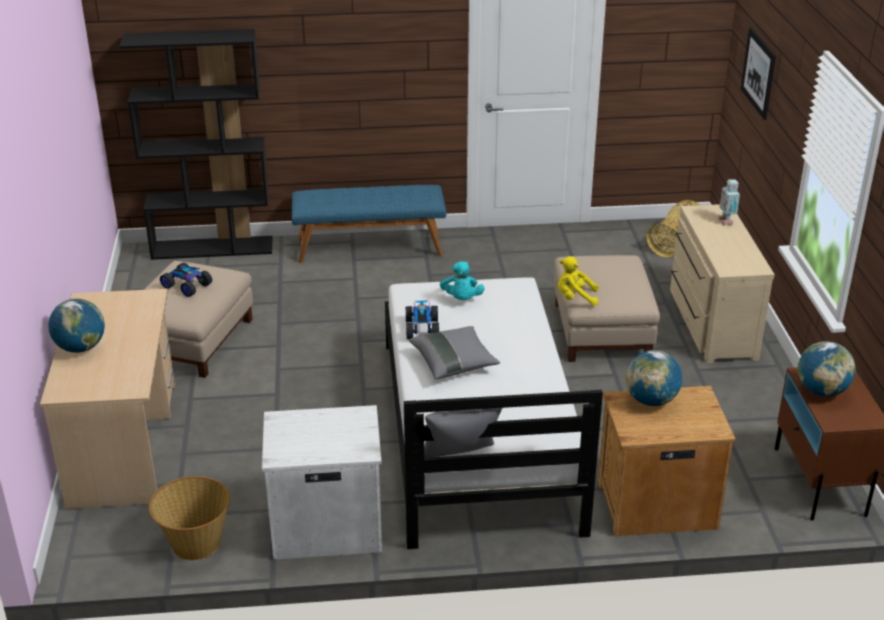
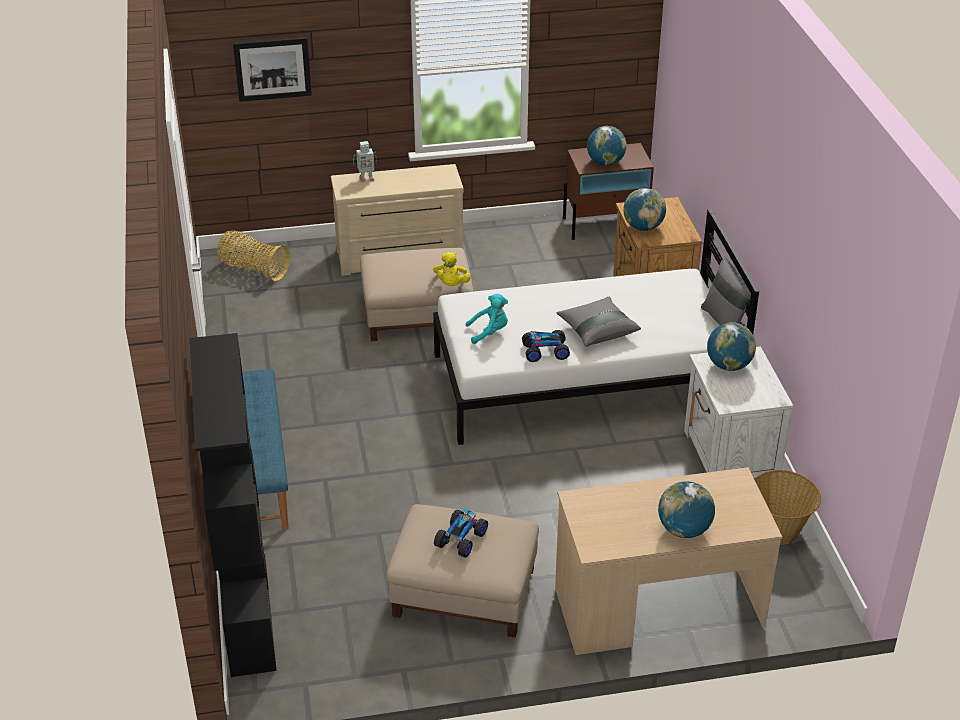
camera: 95 degrees left, 5 degrees up
none -> globe [707,322,756,371]

